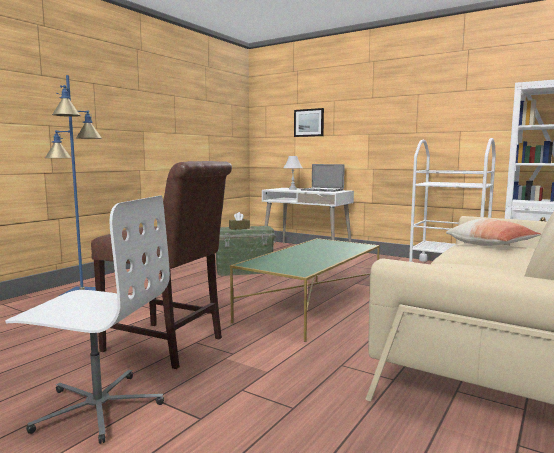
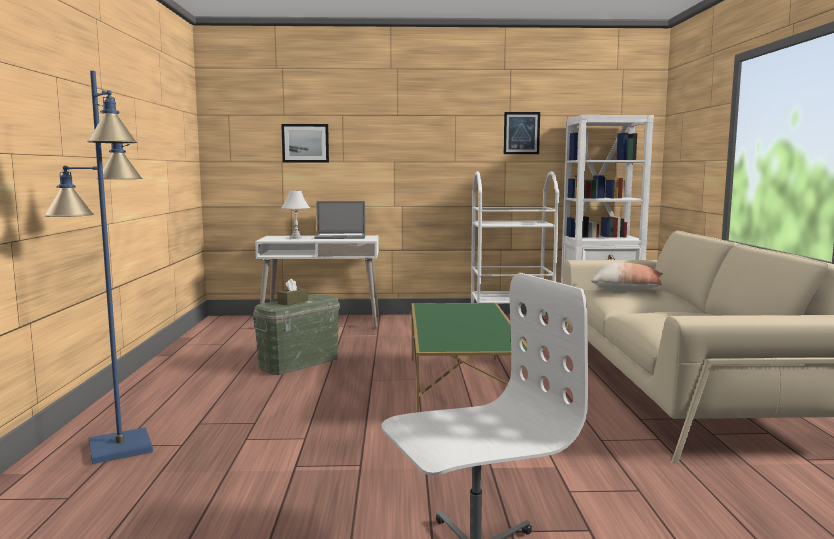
camera: 35 degrees left, 0 degrees up
brown chair [91,161,232,369] -> none
none -> picture [504,112,540,154]

